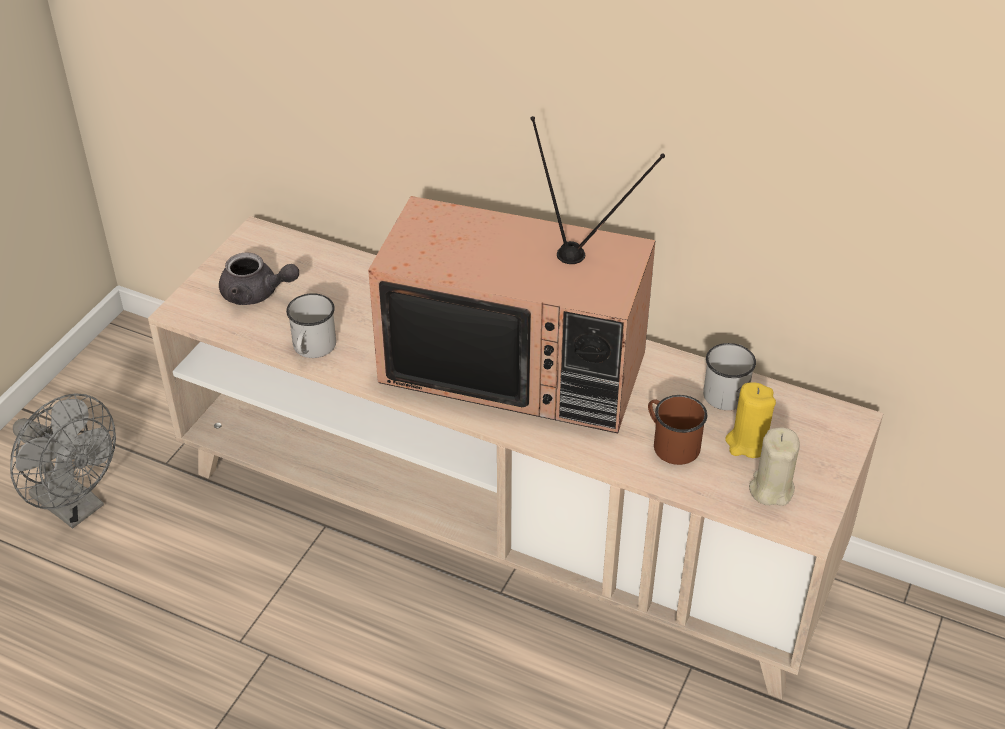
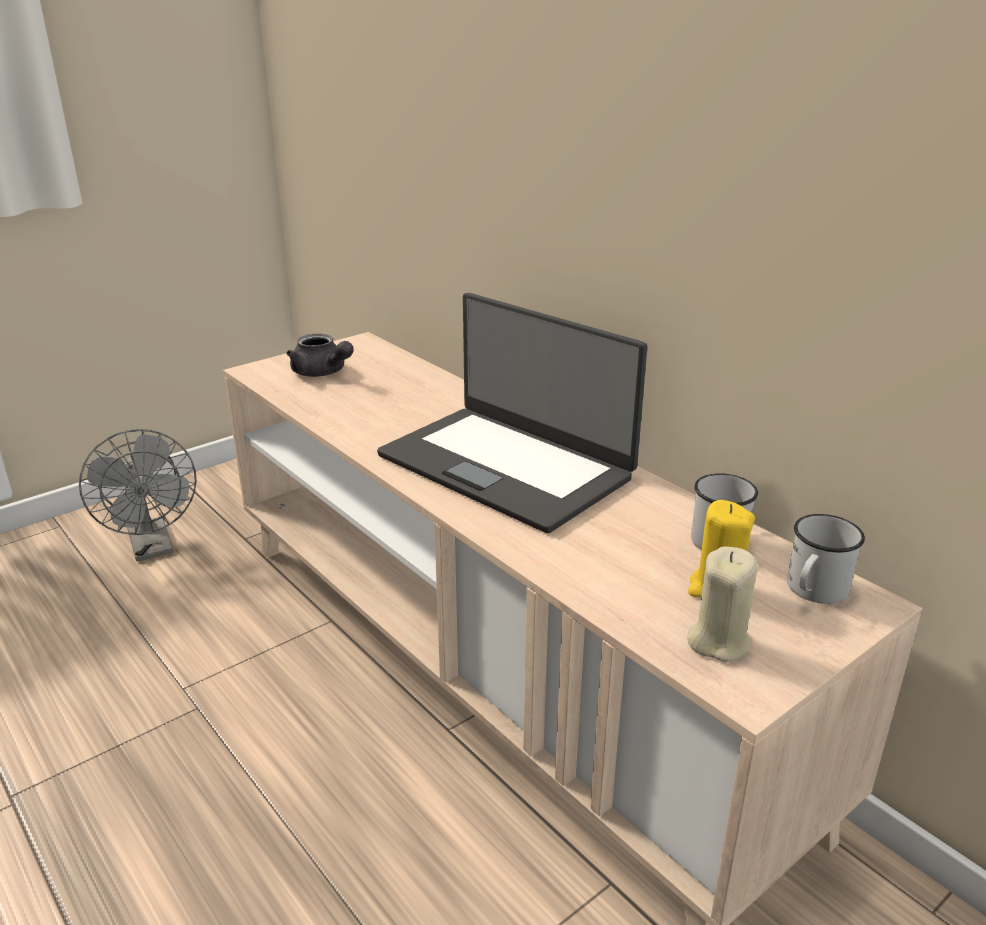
camera: 25 degrees right, 15 degrees down
white mug [286,293,336,358] -> white mug moved to [787,514,865,604]
television [368,116,665,433] -> laptop [377,293,647,533]
brown mug [648,395,707,465] -> none

